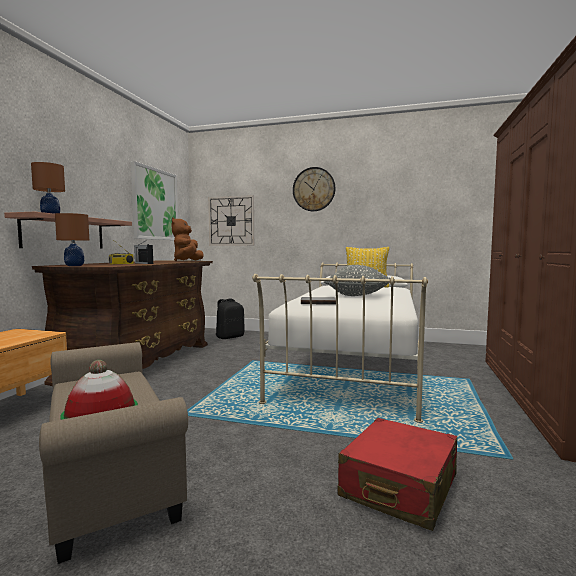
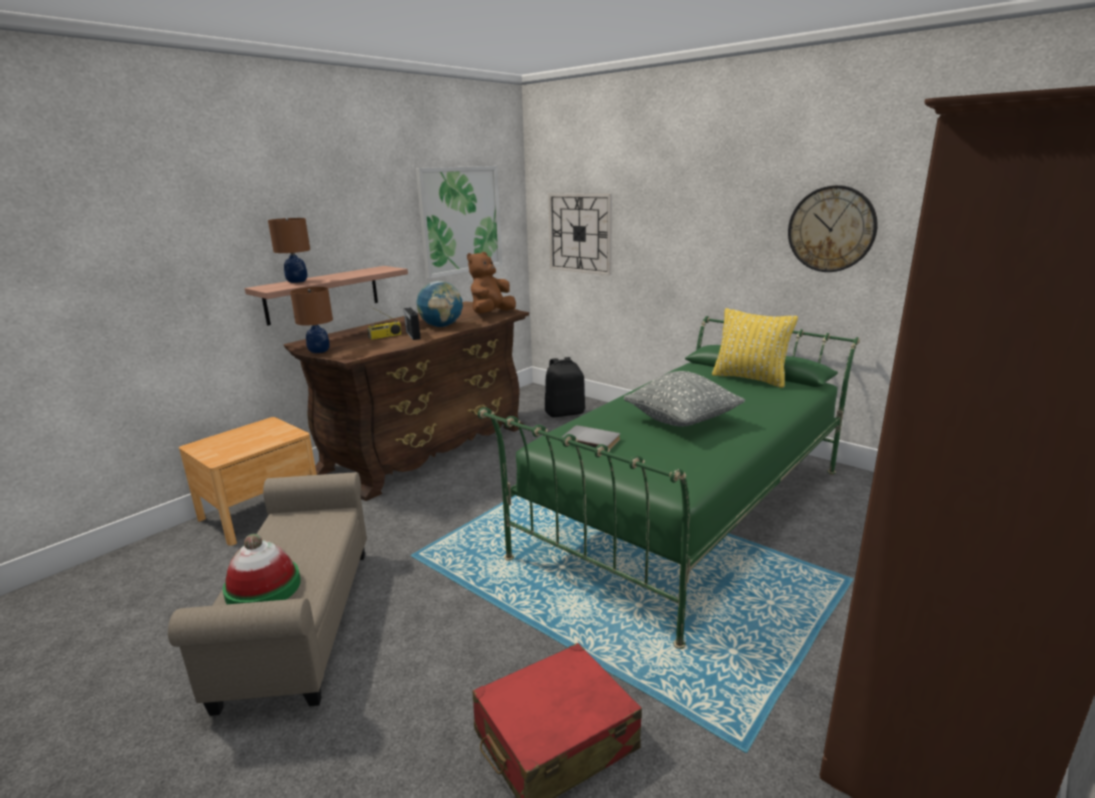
camera: 25 degrees right, 15 degrees up
white bed [252,262,428,423] -> green bed [478,316,860,649]
wall clock [293,167,335,211] -> wall clock moved to [788,185,877,272]
none -> globe [416,281,463,327]

